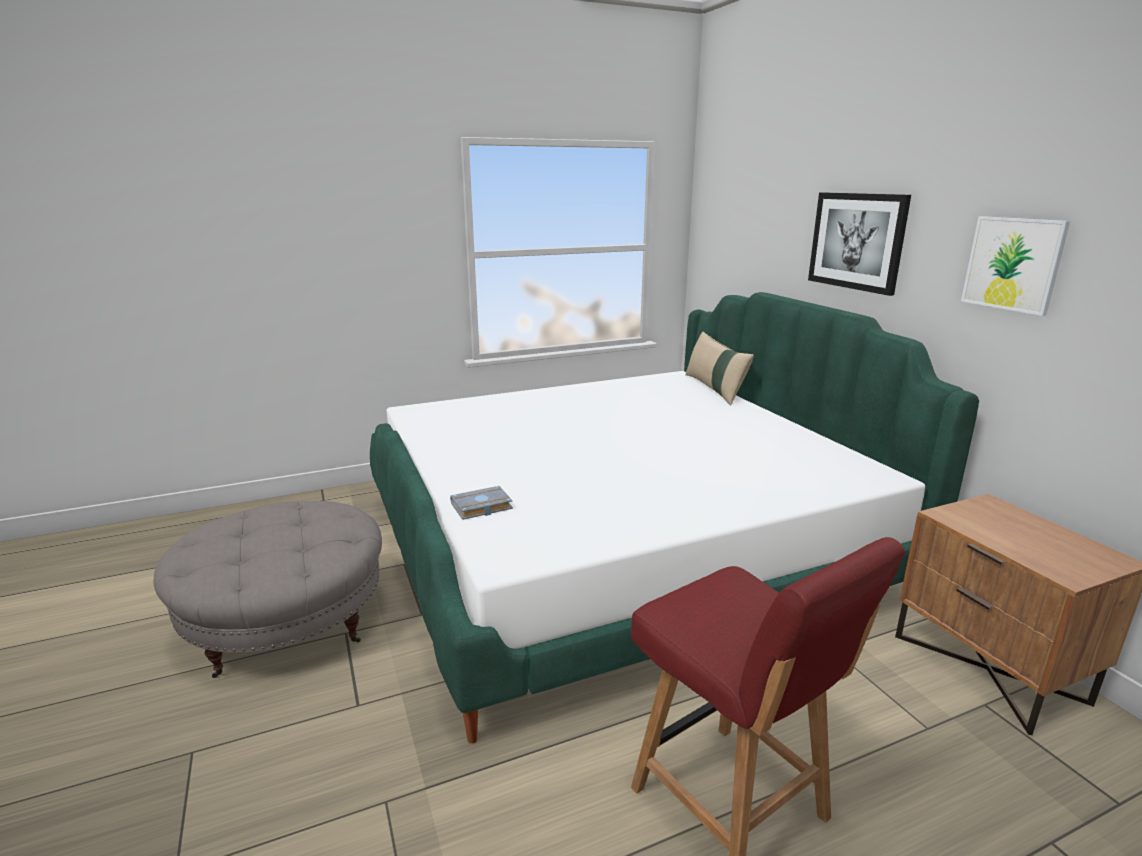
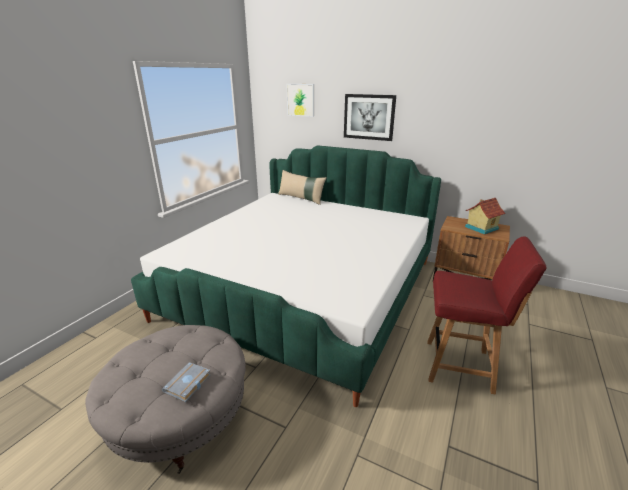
camera: 40 degrees left, 5 degrees up
grey book [450,486,513,520] -> grey book moved to [162,362,211,402]
picture [961,216,1070,316] -> picture moved to [286,84,314,117]
none -> toy house [465,198,506,234]

